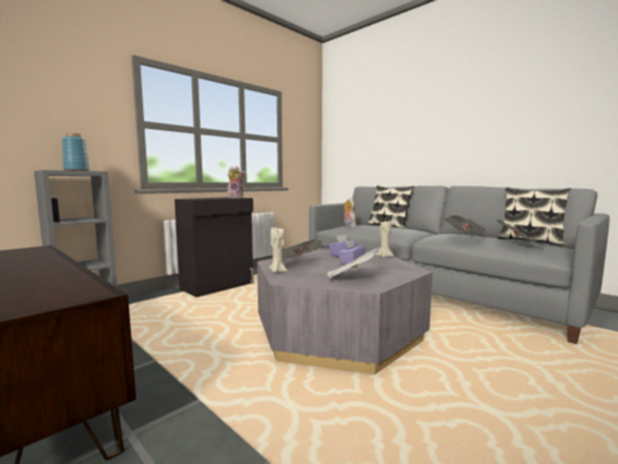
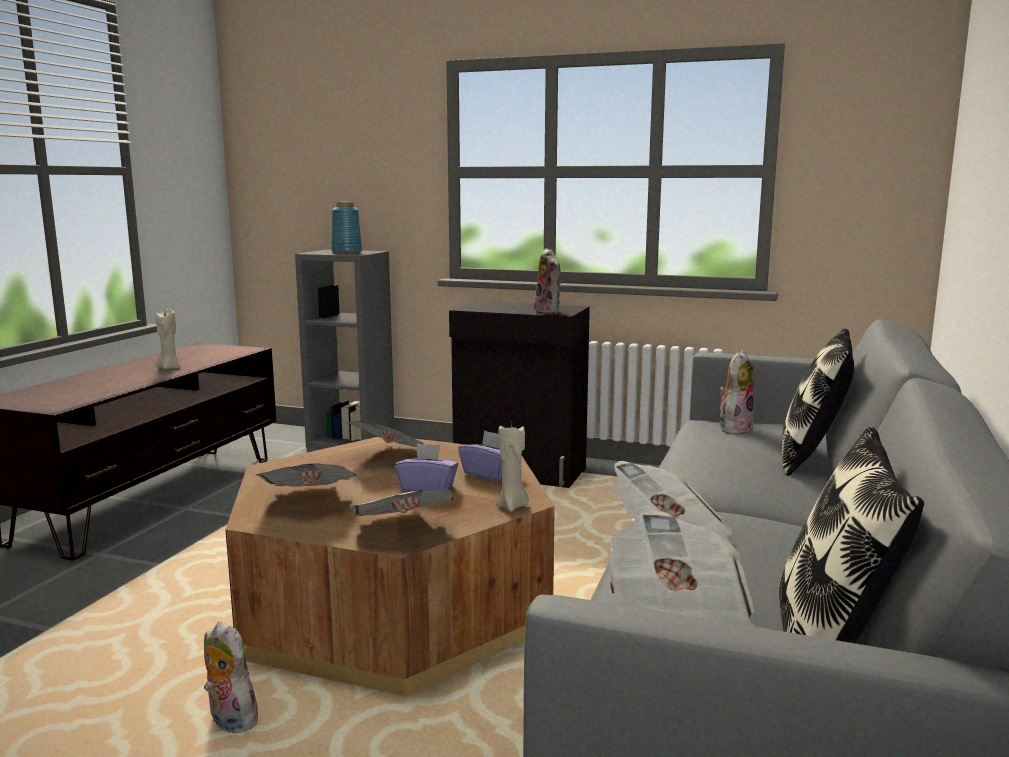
camera: 65 degrees right, 5 degrees up
grey coffee table [257,250,433,375] -> brown coffee table [225,437,555,696]
beige candle [269,227,288,273] -> beige candle moved to [156,309,180,369]
none -> plush toy [204,622,260,733]
none -> newspaper [352,489,455,516]

